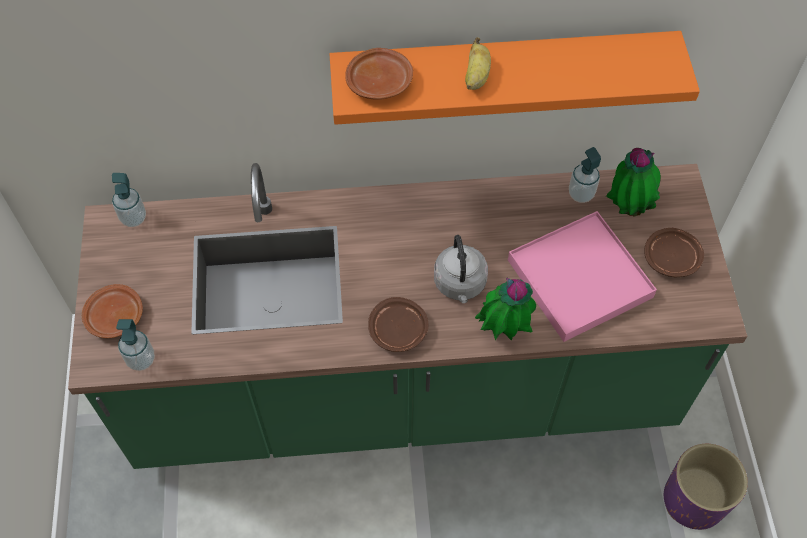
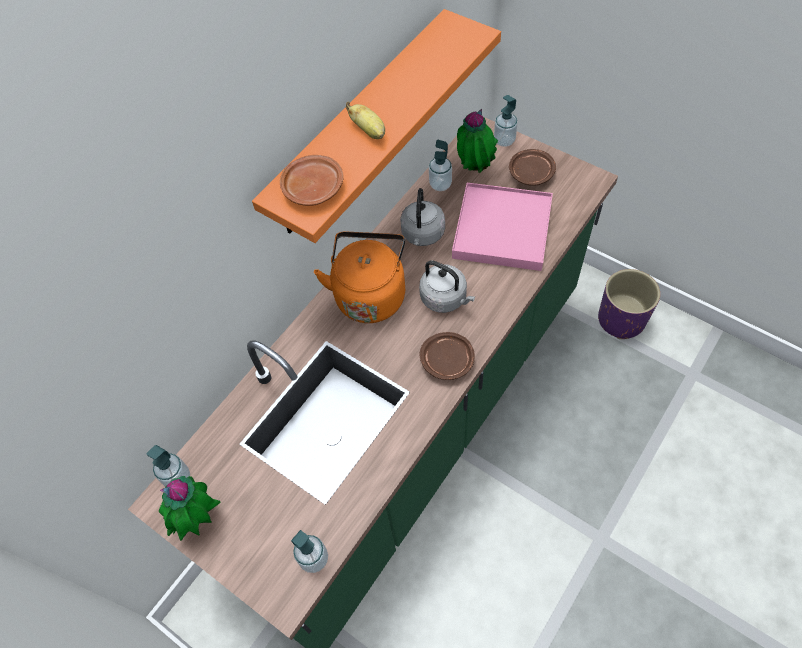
camera: 45 degrees left, 0 degrees up
brown plate [82,284,143,338] -> none
potted plant [475,277,536,341] -> potted plant moved to [159,476,221,541]
none -> orange kettle [314,232,405,323]
none -> grey kettle [400,188,445,246]
none -> soap dispenser [494,95,518,147]

